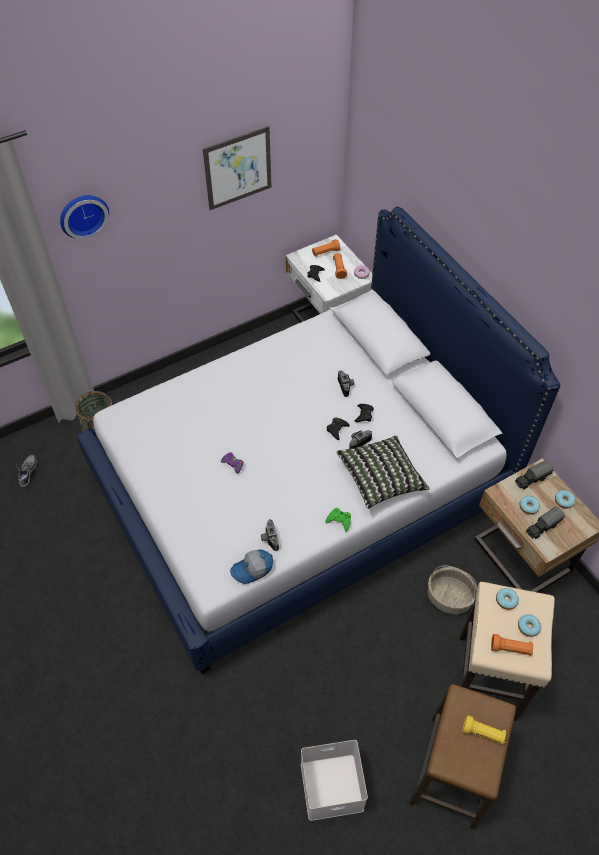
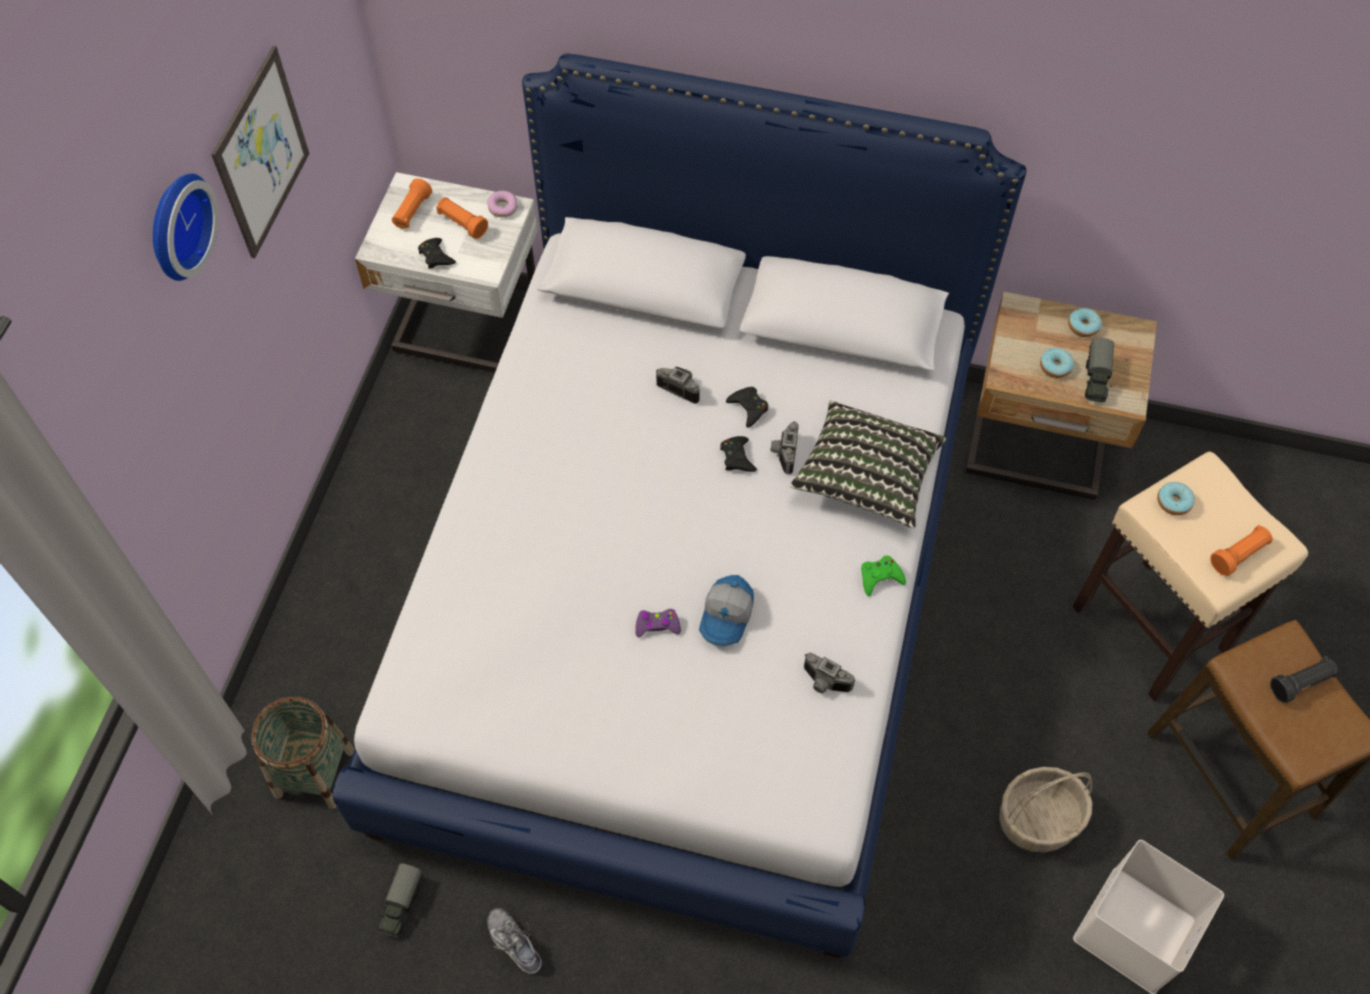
camera: 45 degrees left, 5 degrees up
shoe [16,455,37,487] -> shoe moved to [487,908,542,974]
wall clock [60,195,109,240] -> wall clock moved to [153,174,218,281]
cap [230,549,273,584] -> cap moved to [699,575,754,646]
basket [428,565,477,614] -> basket moved to [999,767,1093,852]
yellow flashlight [462,715,506,745] -> black flashlight [1270,656,1338,703]
toy truck [515,460,553,489] -> toy truck moved to [379,863,423,938]
donut [518,614,541,637] -> none

